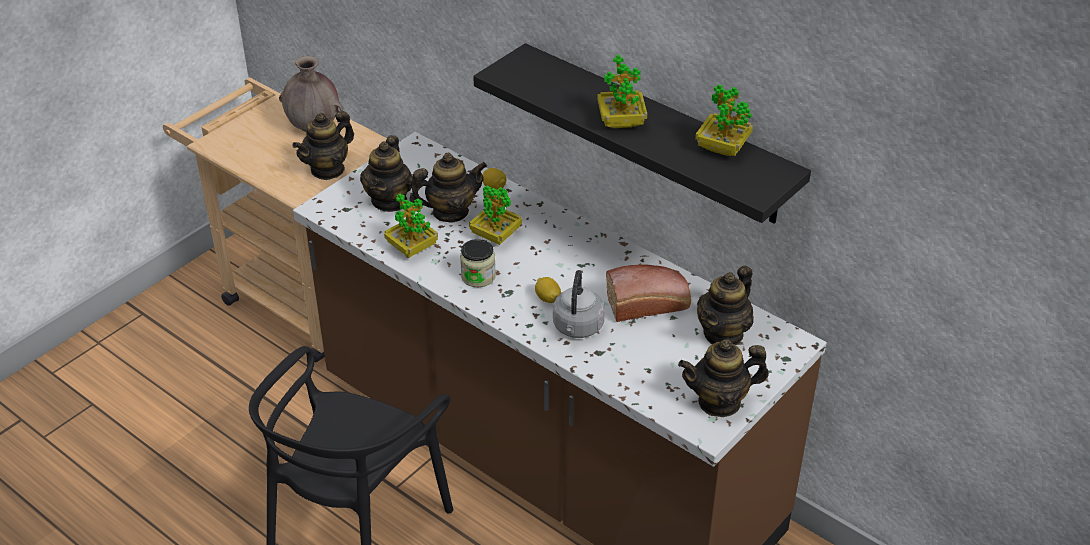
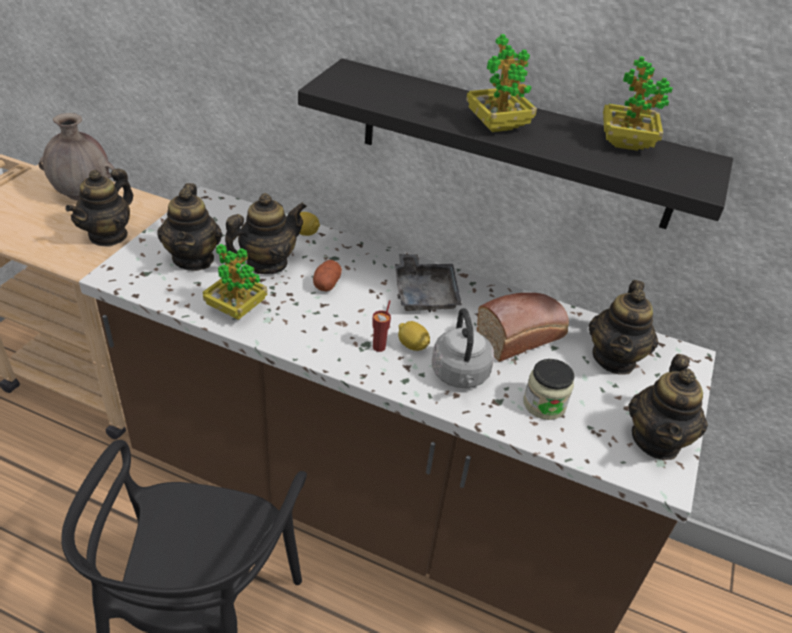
camera: 20 degrees left, 0 degrees up
jar [460,239,496,287] -> jar moved to [523,359,574,420]
potted plant [469,186,522,245] -> potato [313,260,342,291]
teapot [678,339,769,417] -> teapot turned 45 degrees counterclockwise [628,354,708,460]
none -> red cup [373,300,391,352]
none -> grey tray [395,254,462,312]

